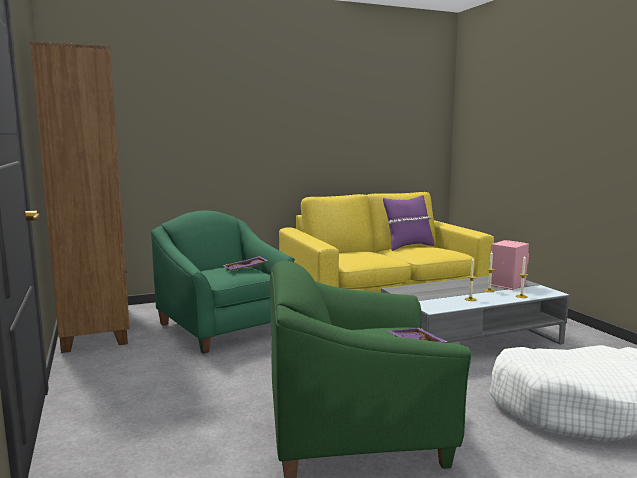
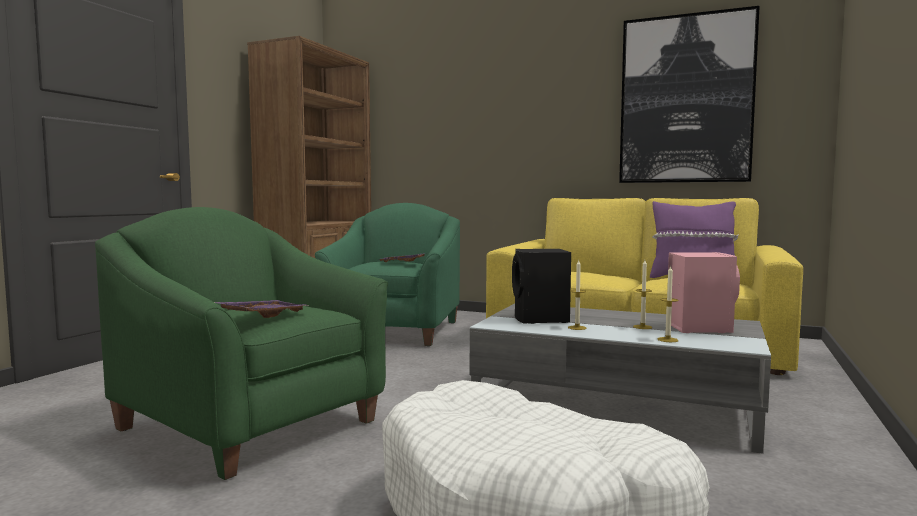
camera: 45 degrees right, 5 degrees down
none -> black speaker [512,249,571,324]
none -> picture [619,6,760,183]

